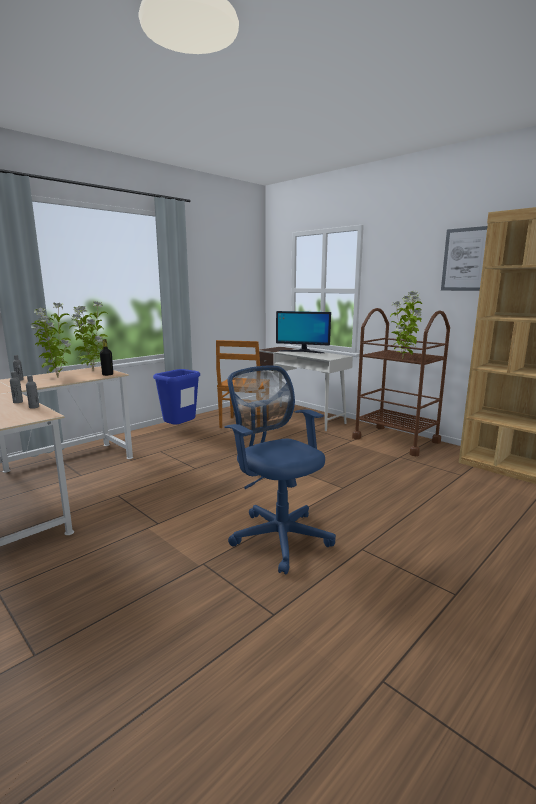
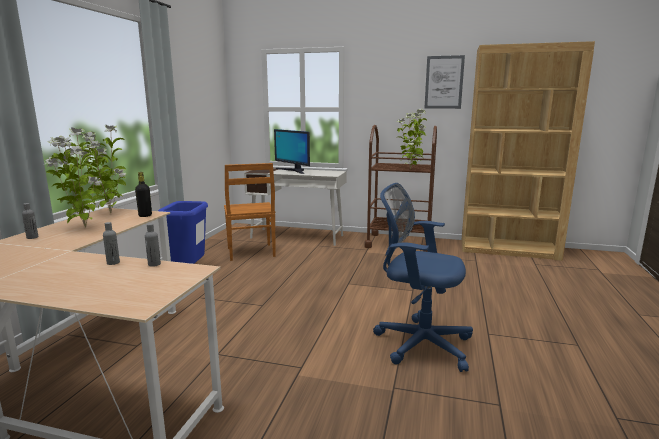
camera: 30 degrees left, 0 degrees up
monitor [276,311,331,353] -> monitor turned 60 degrees clockwise [274,129,310,174]

